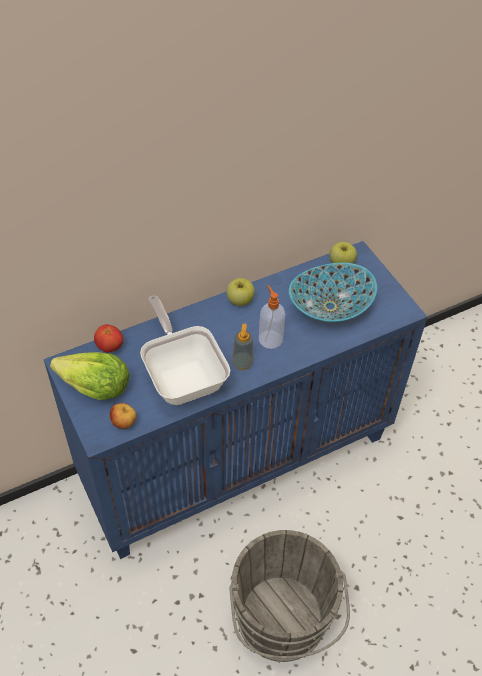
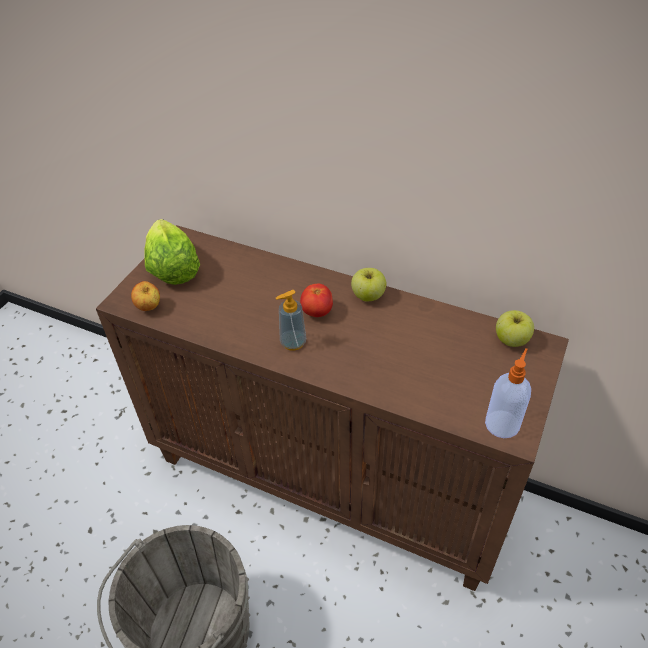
camera: 55 degrees right, 5 degrees down
blue cabinet [44,241,427,559] -> brown cabinet [96,225,569,591]
tomato [94,324,123,353] -> tomato moved to [300,283,333,317]
frying pan [140,296,230,405] -> none
soap dispenser [259,285,285,349] -> soap dispenser moved to [485,348,531,438]
bowl [289,262,377,323] -> none

